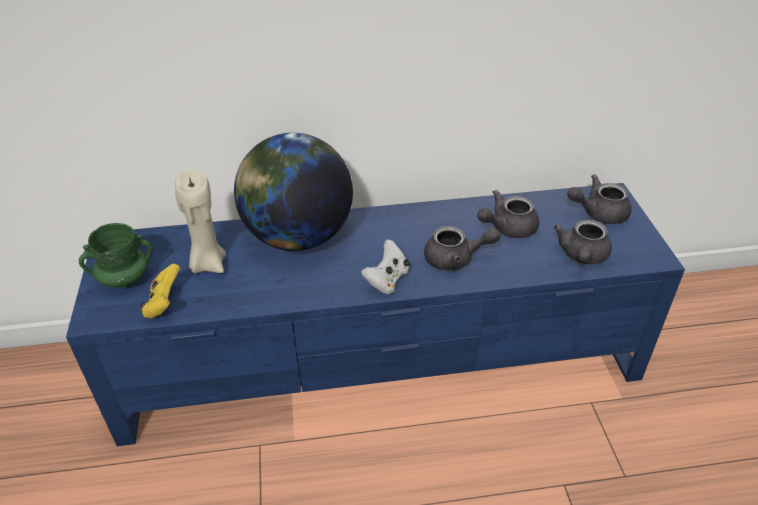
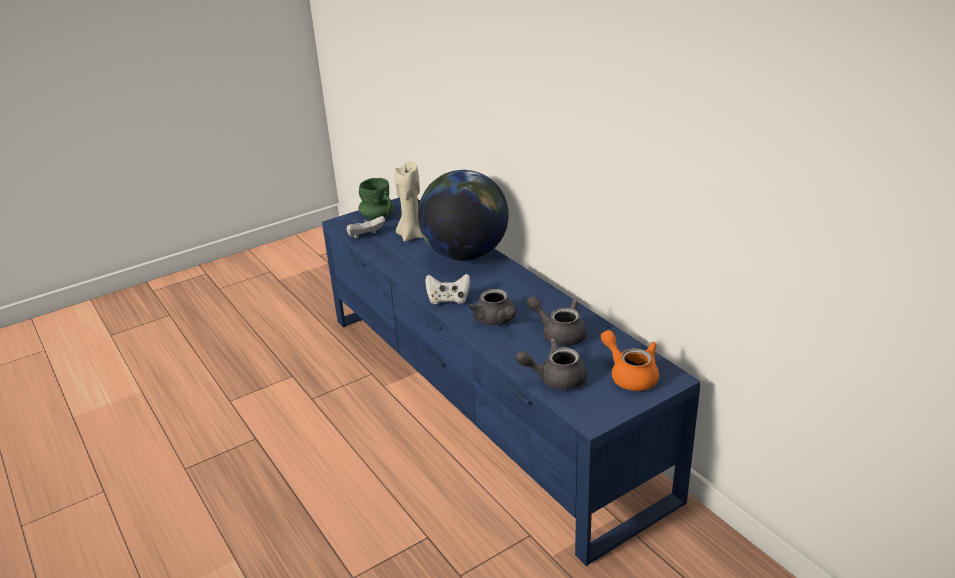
camera: 65 degrees right, 10 degrees down
yellow game controller [140,264,180,318] -> white game controller [347,216,385,238]
grey teapot [567,174,632,224] -> orange teapot [601,330,659,391]

